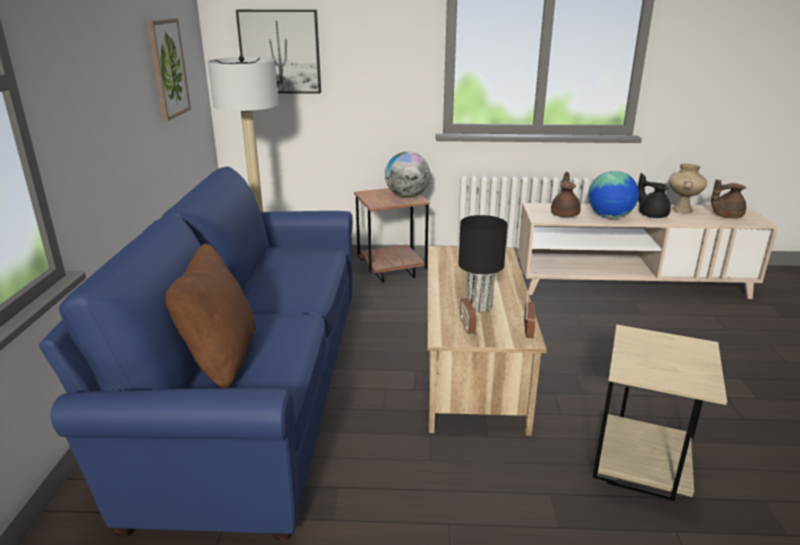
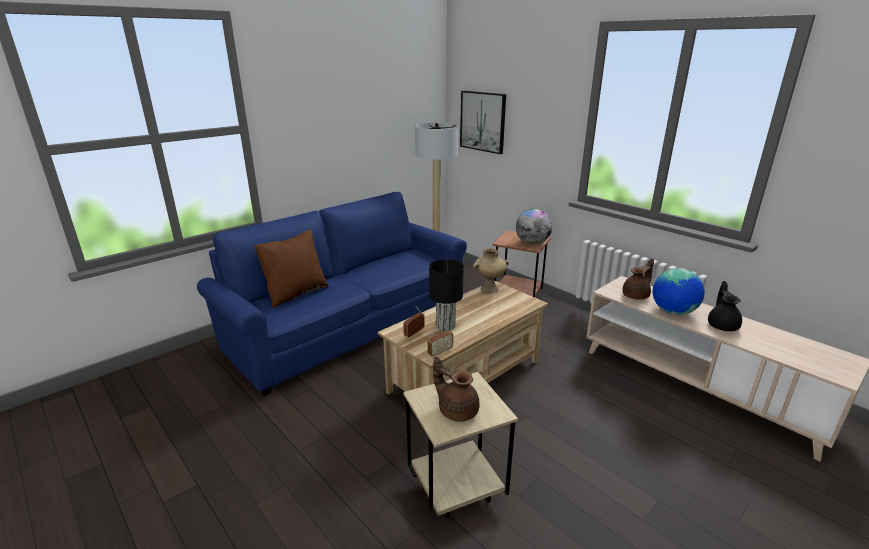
camera: 45 degrees right, 0 degrees up
picture [147,18,191,121] -> none
beige vase [669,164,707,213] -> beige vase moved to [473,248,509,293]
brown teapot [711,179,746,218] -> brown teapot moved to [433,356,480,422]

